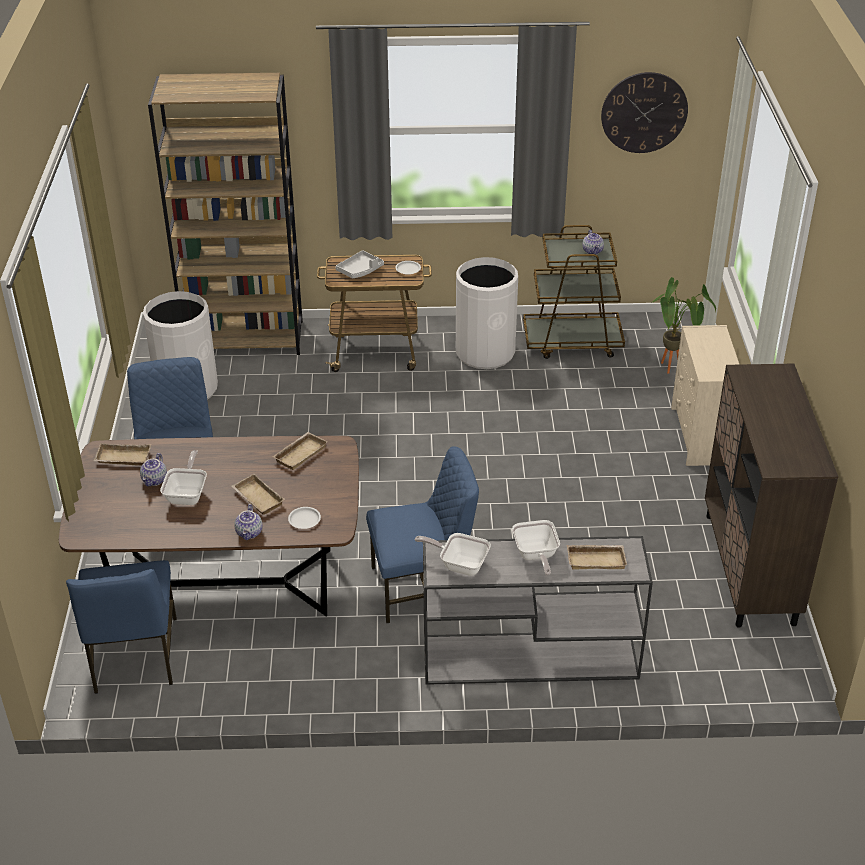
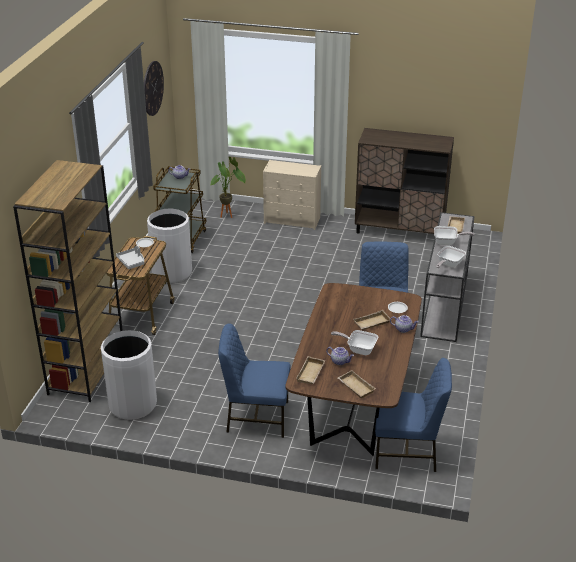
camera: 75 degrees left, 5 degrees down
beige tray [272,432,328,470] -> beige tray moved to [338,370,376,398]

